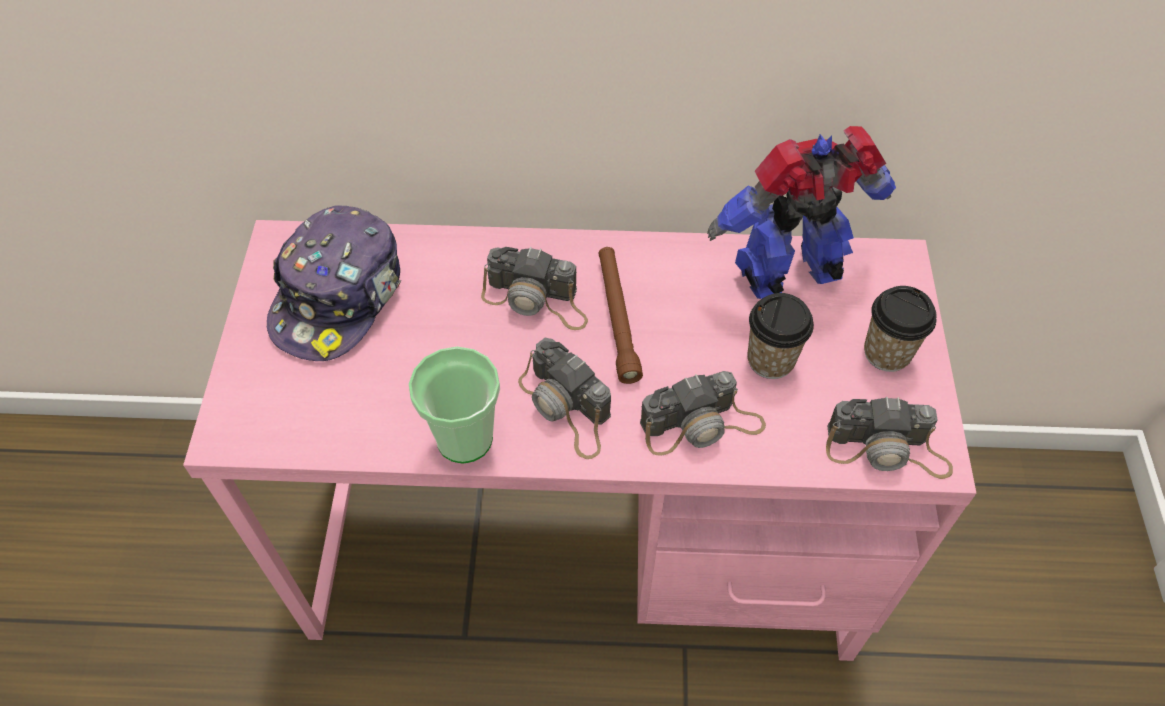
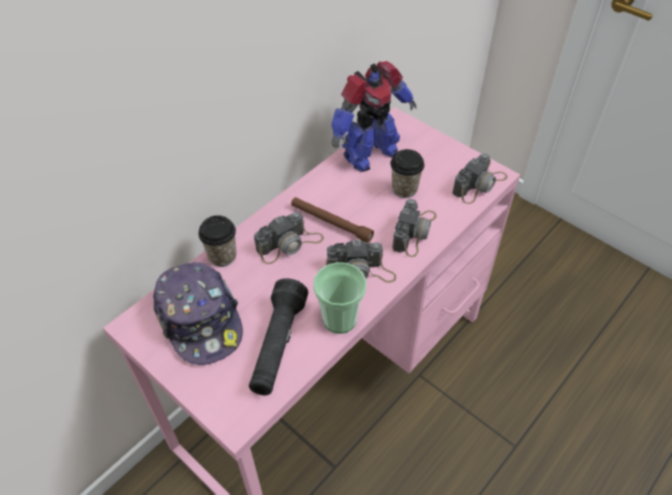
camera: 50 degrees left, 5 degrees down
toy robot [707,126,896,299] -> toy robot turned 150 degrees counterclockwise [331,61,416,172]
cup [864,286,936,372] -> cup moved to [198,215,236,267]
none -> black flashlight [249,278,308,395]

